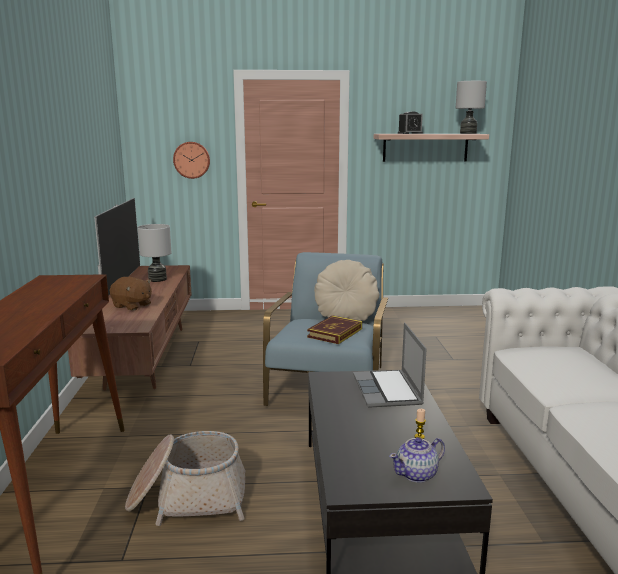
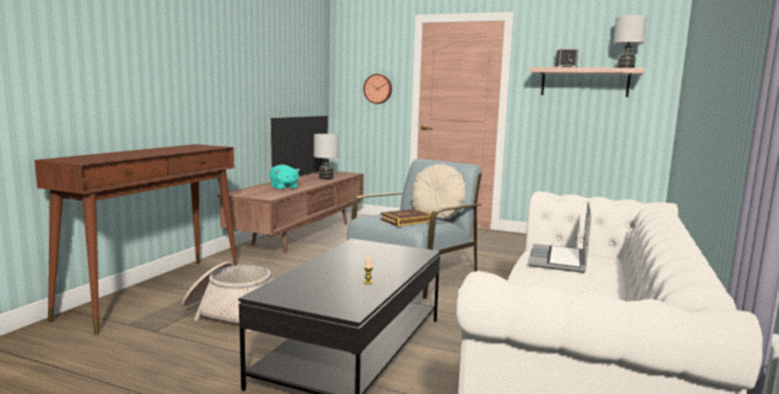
camera: 25 degrees right, 5 degrees down
brown plush toy [110,277,152,311] -> turquoise plush toy [270,164,300,190]
laptop [353,323,427,408] -> laptop moved to [528,202,591,273]
teapot [389,437,445,483] -> none

